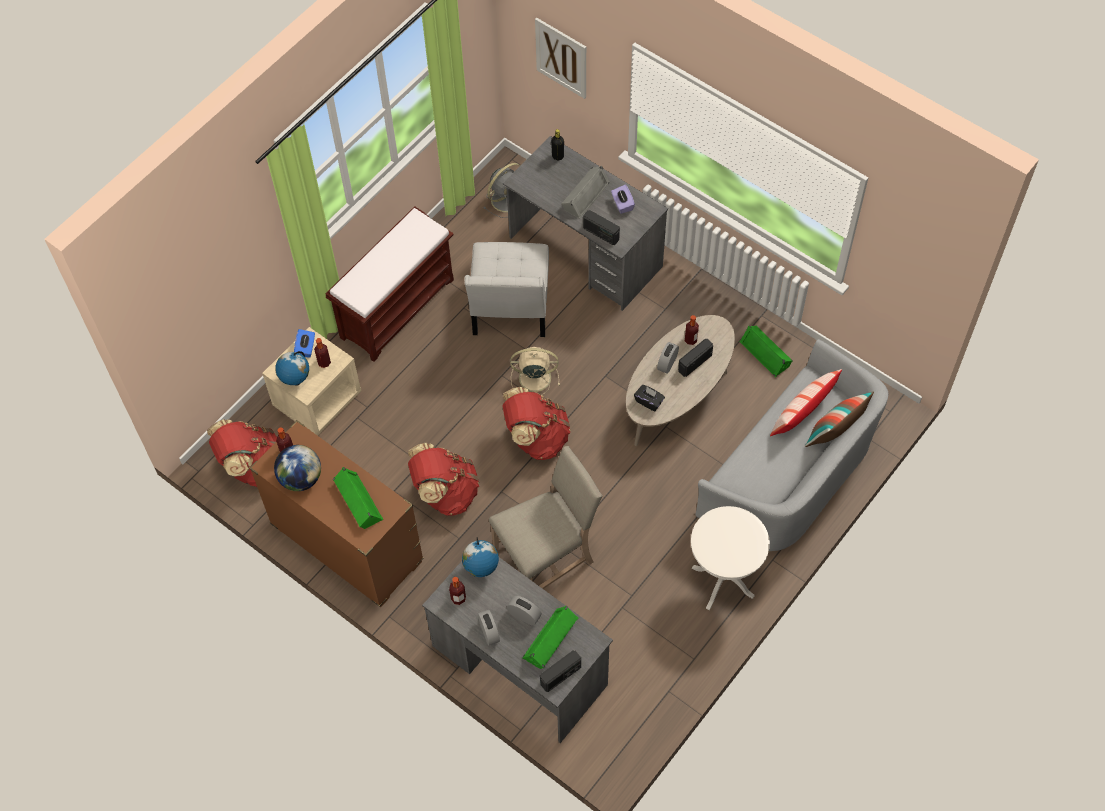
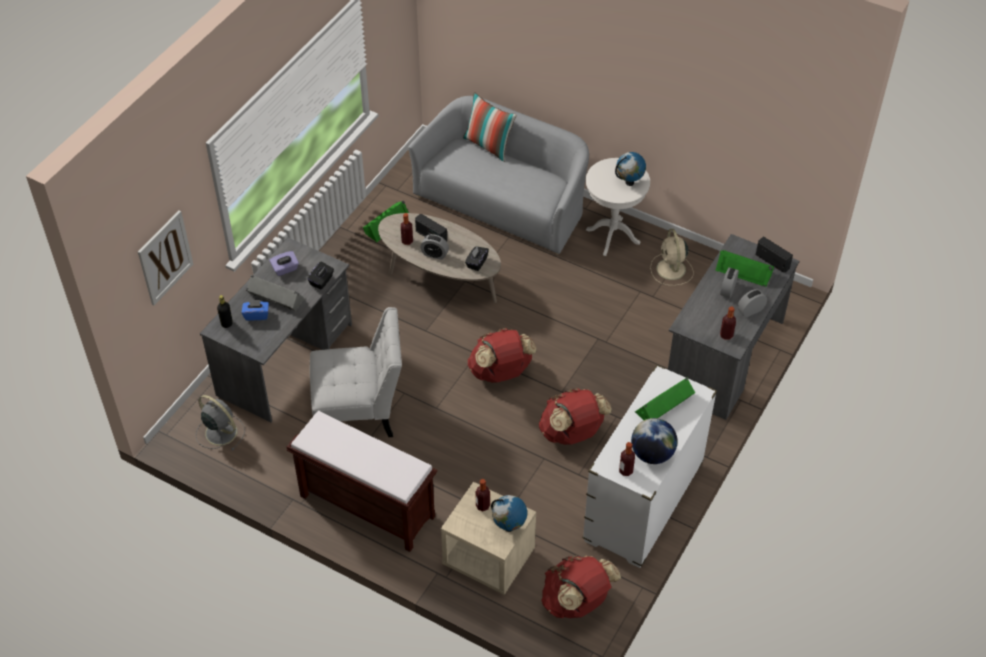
camera: 100 degrees left, 10 degrees down
brown dresser [250,420,424,607] -> white dresser [583,365,717,568]
blue tissue box [294,329,315,358] -> blue tissue box moved to [241,300,269,321]
globe [462,538,499,577] -> globe moved to [615,152,646,186]
beige chair [489,446,603,589] -> none
beige fan [510,347,560,395] -> beige fan moved to [650,229,694,286]
radio [583,210,620,245] -> black tissue box [307,261,334,290]
pillow [770,369,842,436] -> none

